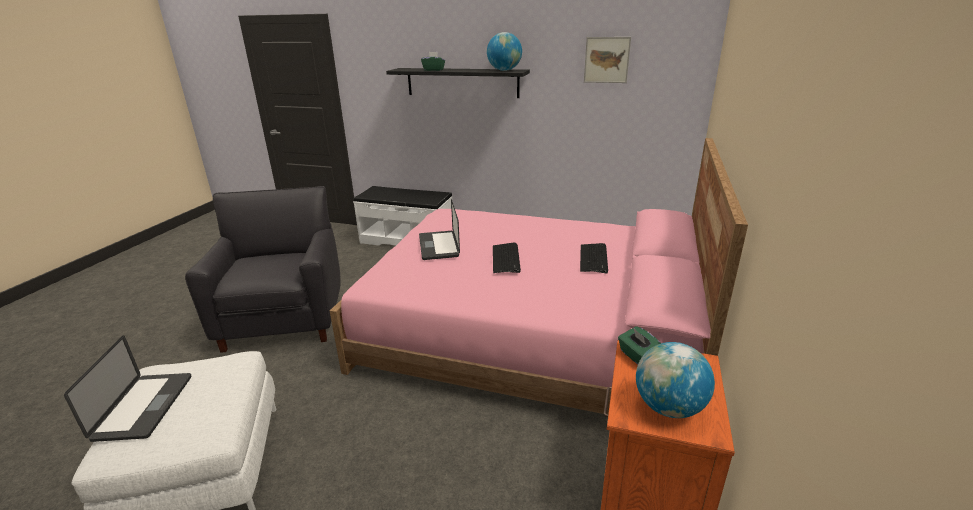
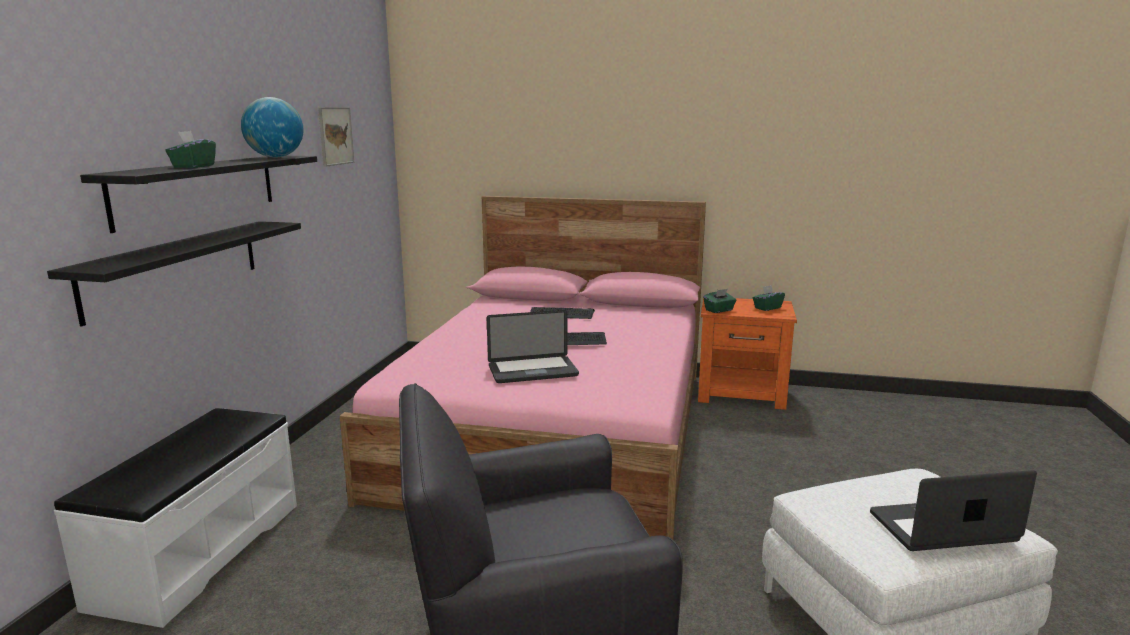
camera: 95 degrees left, 10 degrees down
globe [636,342,715,418] -> green tissue box [753,285,785,311]
none -> black shelf [47,221,301,326]

